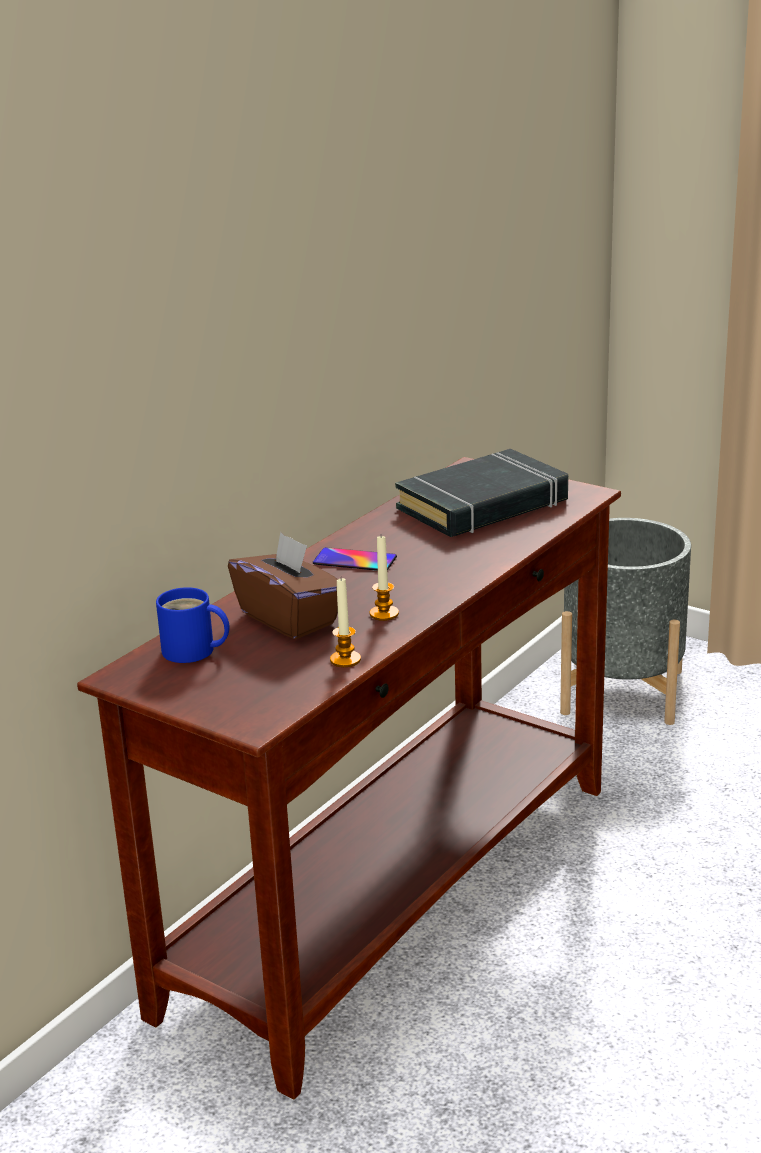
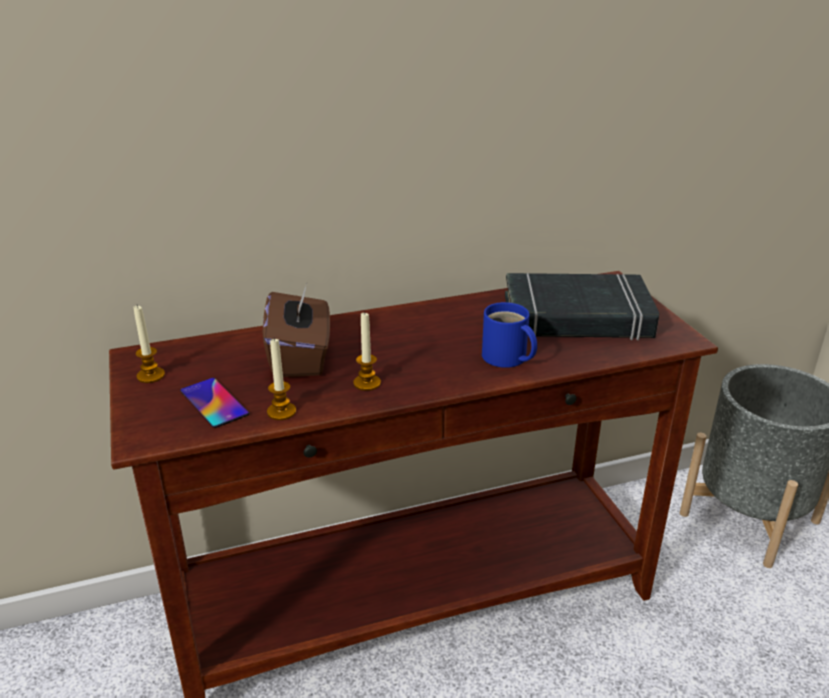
camera: 35 degrees right, 5 degrees up
blue mug [156,587,229,663] -> blue mug moved to [482,302,537,368]
phone [313,547,397,571] -> phone moved to [180,378,249,428]
none -> candle [133,305,165,383]

